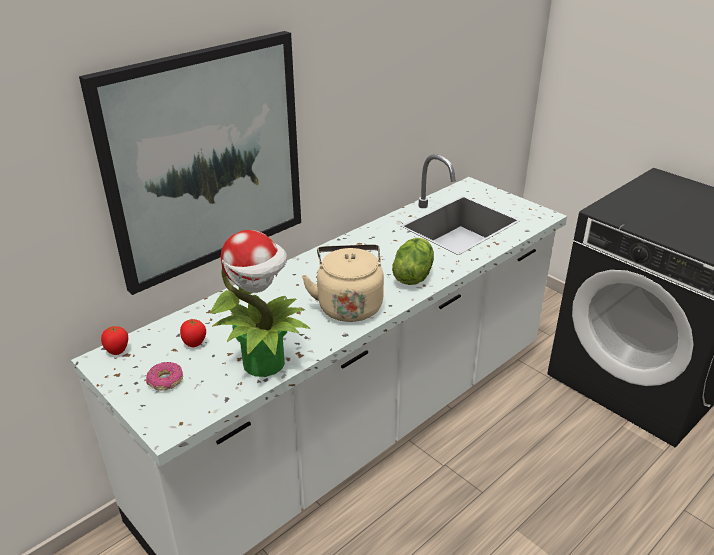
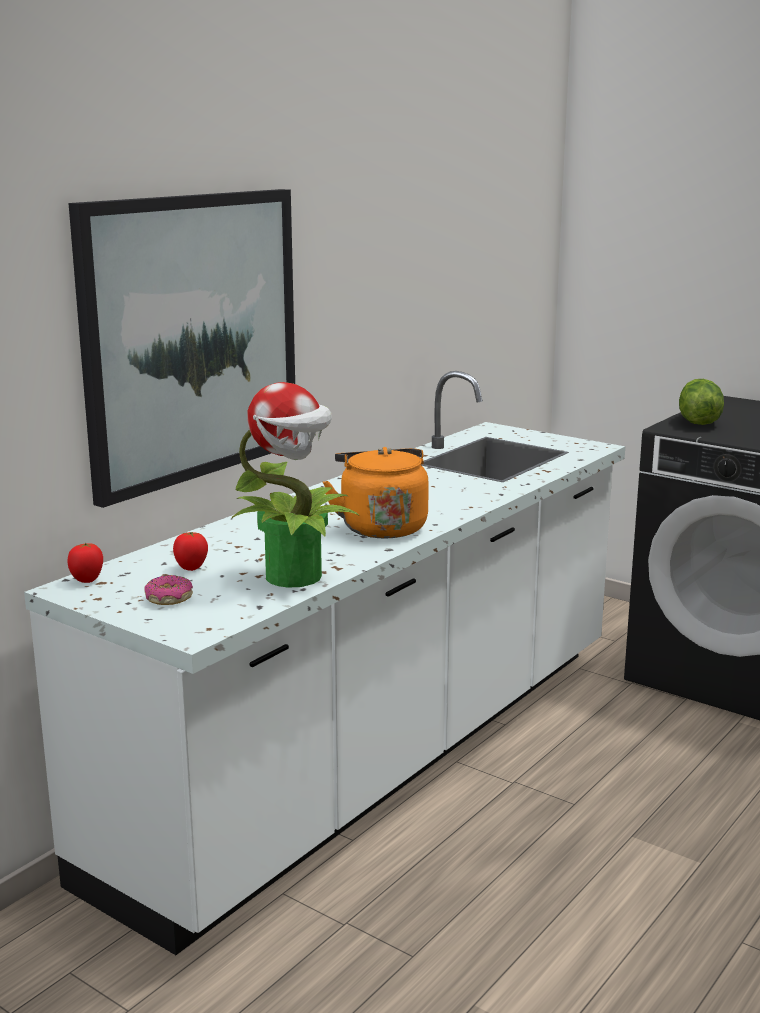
camera: 10 degrees left, 15 degrees down
beige kettle [302,244,384,322] -> orange kettle [323,447,429,538]
lettuce [392,238,434,285] -> lettuce moved to [679,379,724,425]

